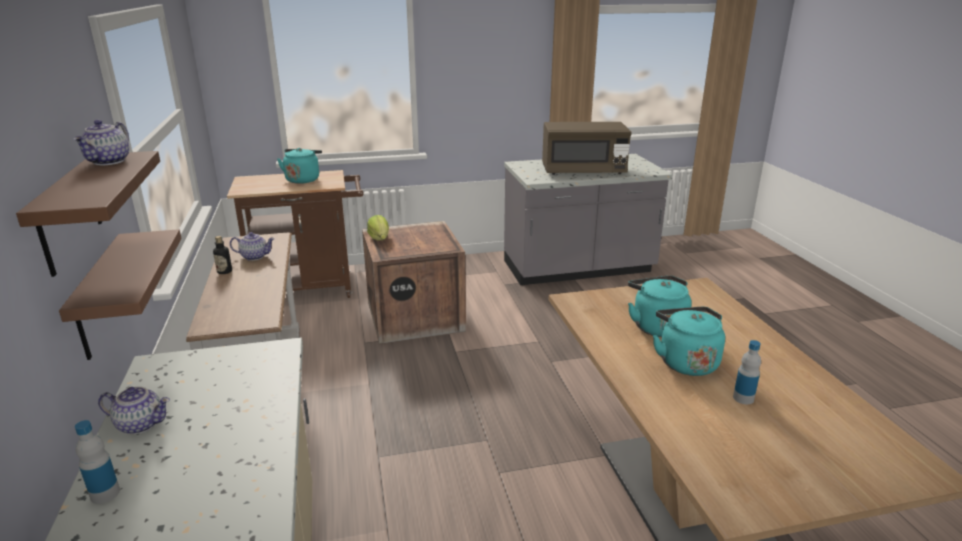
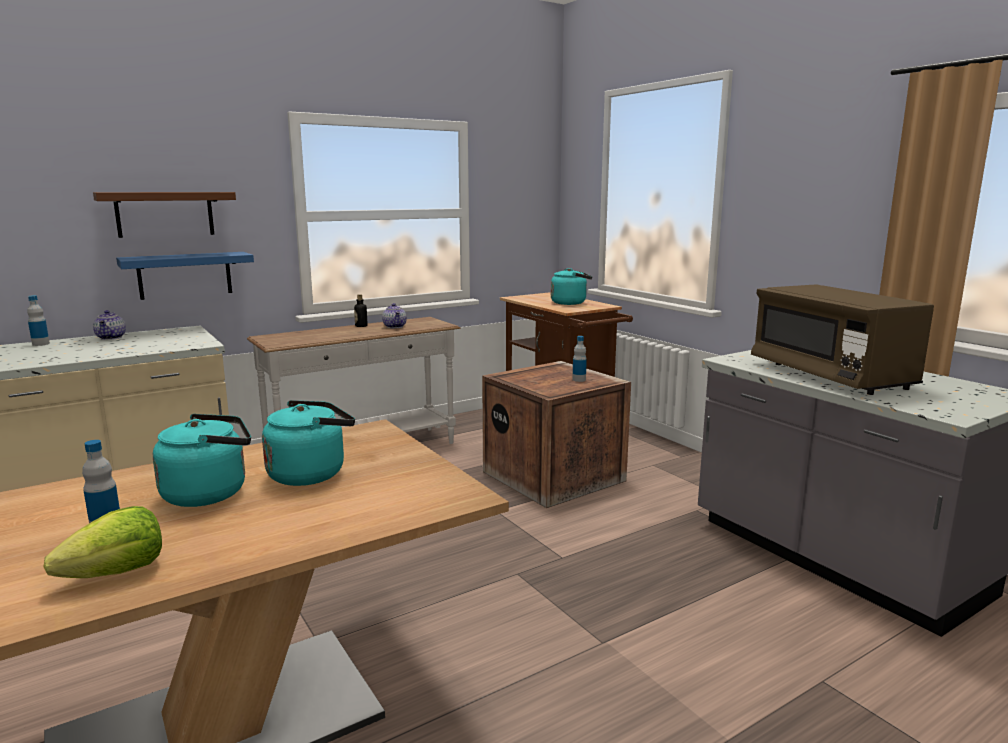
camera: 70 degrees right, 10 degrees down
brown shelf [59,229,181,360] -> blue shelf [116,252,254,300]
teapot [73,120,129,165] -> none
lettuce [367,215,389,241] -> lettuce moved to [44,506,162,578]
none -> bottle [572,336,587,382]

